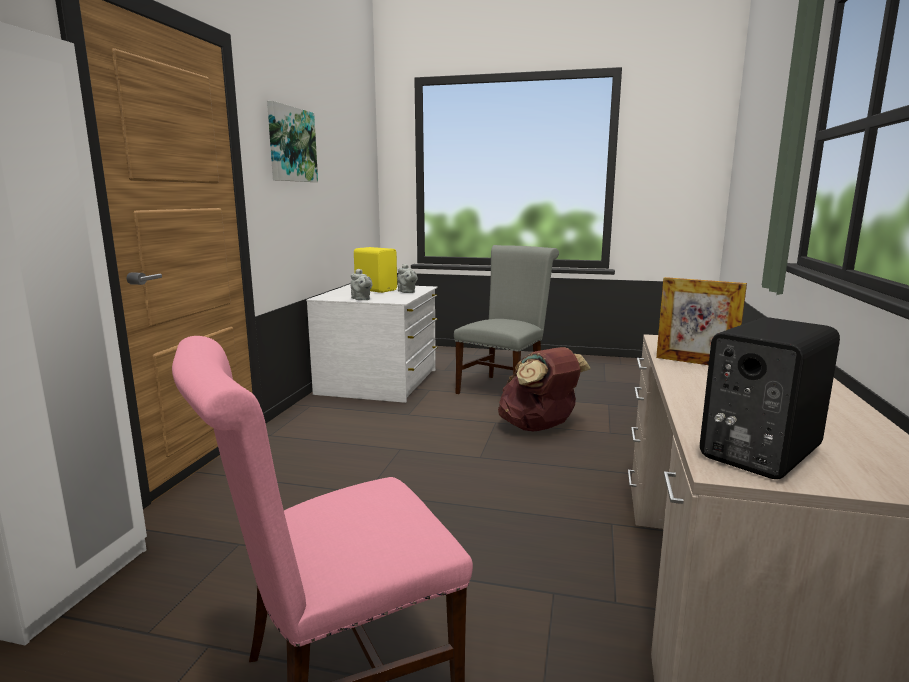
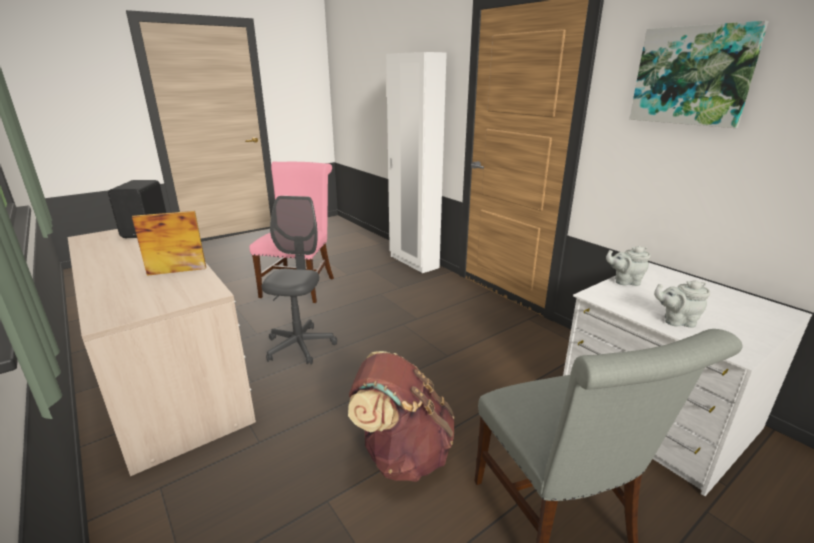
camera: 130 degrees right, 10 degrees up
yellow speaker [354,247,397,293] -> none
none -> grey office chair [262,196,337,365]

